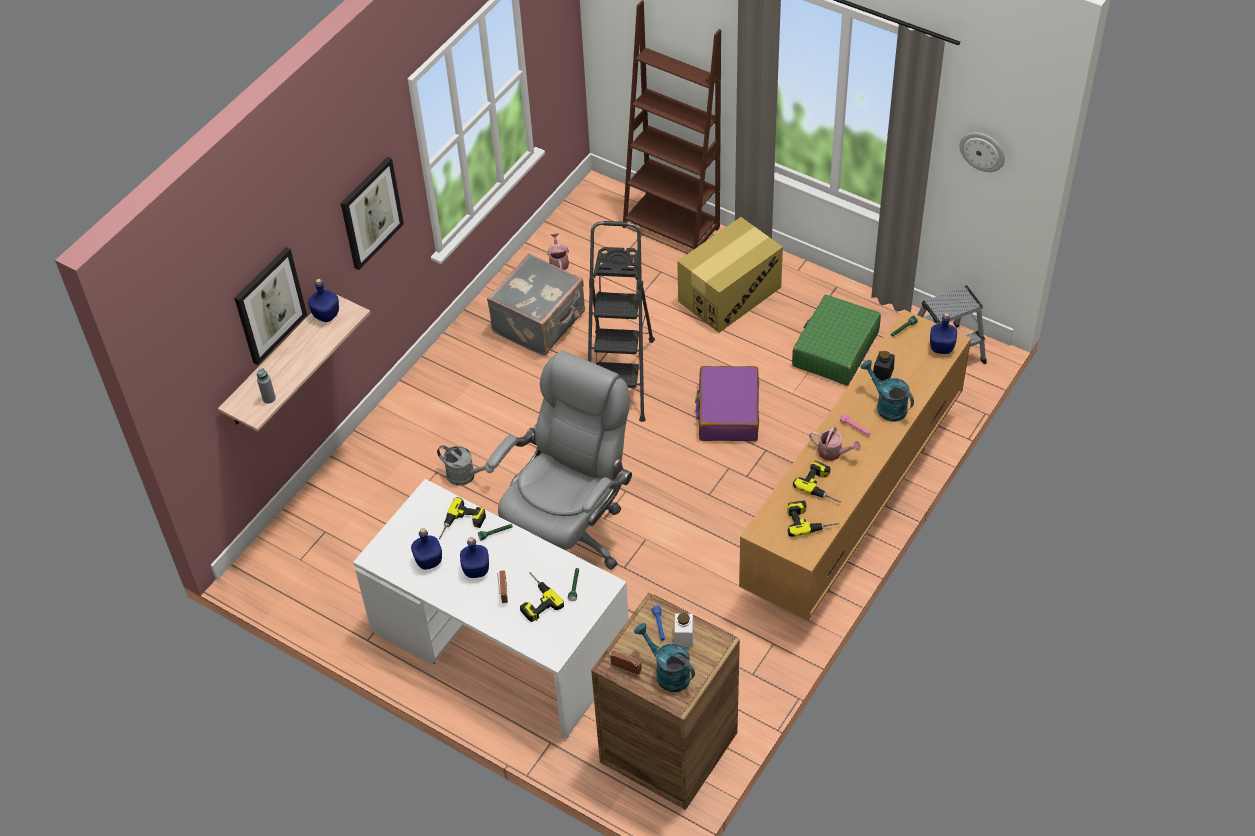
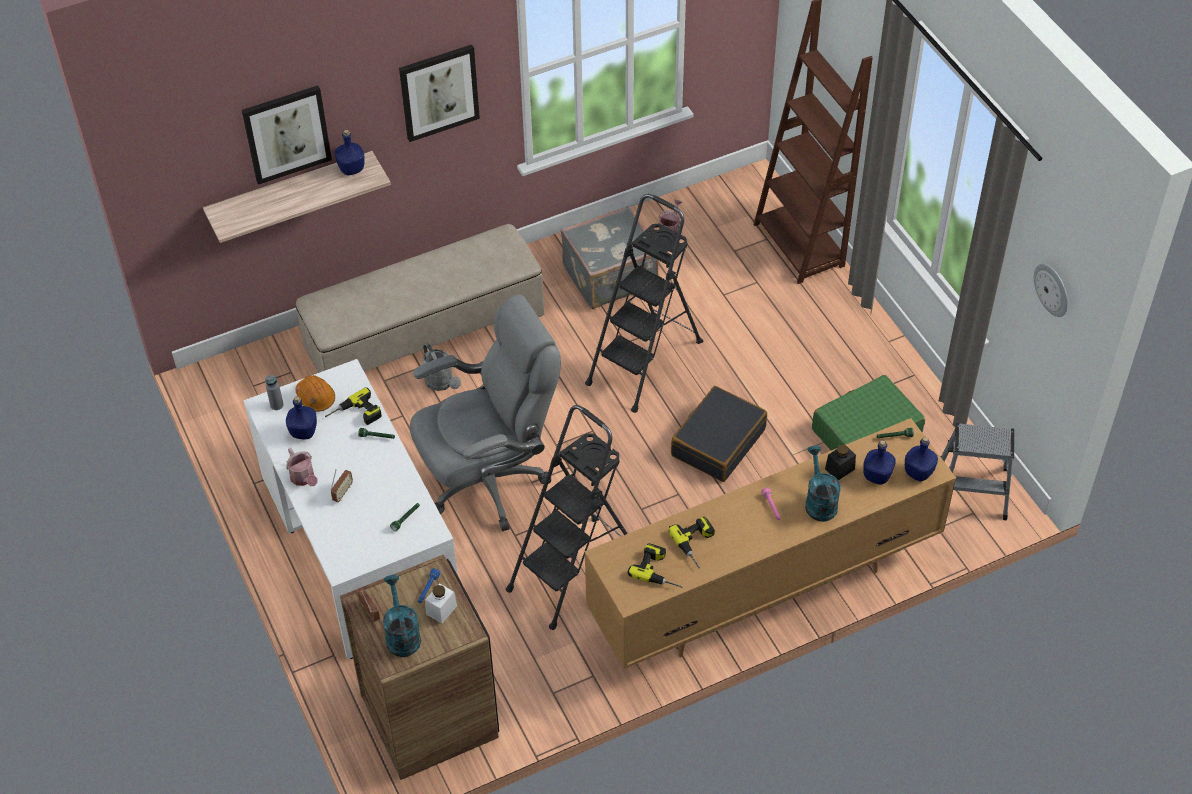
camera: 30 degrees right, 0 degrees up
grey bottle [257,368,276,404] -> grey bottle moved to [265,375,283,410]
blue bottle [460,537,489,578] -> blue bottle moved to [863,440,896,485]
power drill [520,572,564,622] -> none
cardboard box [677,217,783,333] -> none
purple suitcase [695,366,759,441] -> black suitcase [671,386,767,482]
watering can [809,426,861,461] -> watering can moved to [286,448,317,486]
none -> orange hard hat [295,375,335,412]
none -> beige bench [296,224,544,373]
none -> step ladder [506,405,628,630]

